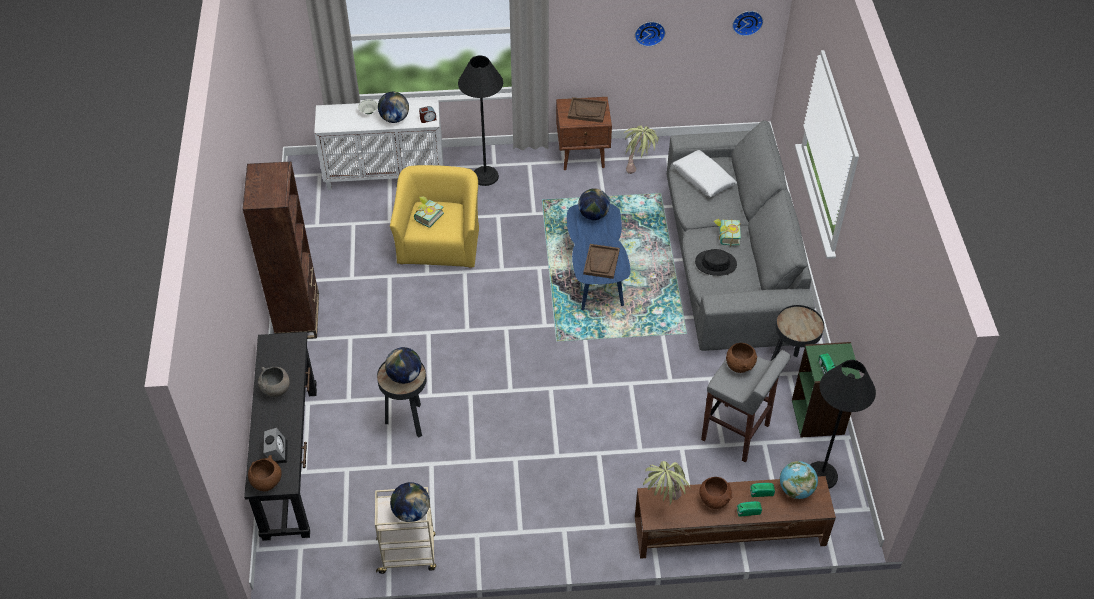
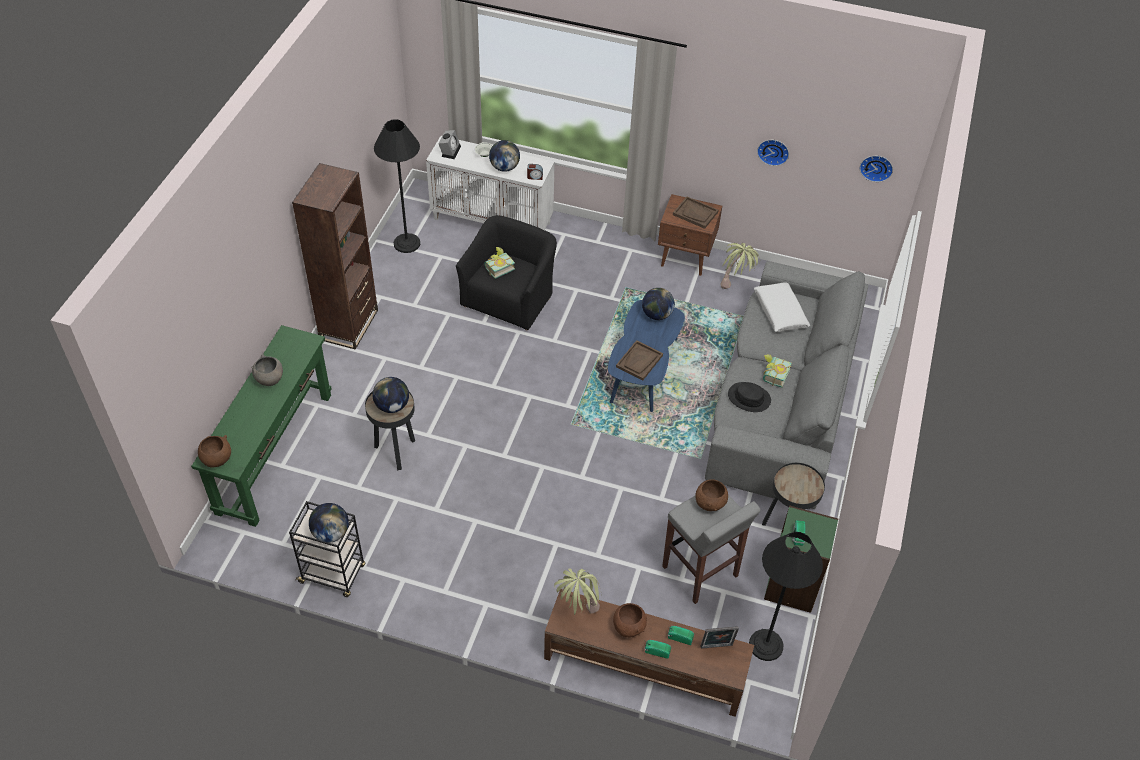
camera: 20 degrees right, 0 degrees up
black console table [244,332,317,541] -> green console table [191,325,332,527]
alarm clock [264,428,288,463] -> alarm clock moved to [438,130,461,159]
beige cart [375,487,436,574] -> black cart [289,501,366,597]
yellow armchair [390,165,479,268] -> black armchair [456,215,557,330]
black floor lamp [458,55,503,186] -> black floor lamp moved to [374,119,420,253]
globe [780,461,818,499] -> picture frame [701,626,739,649]

